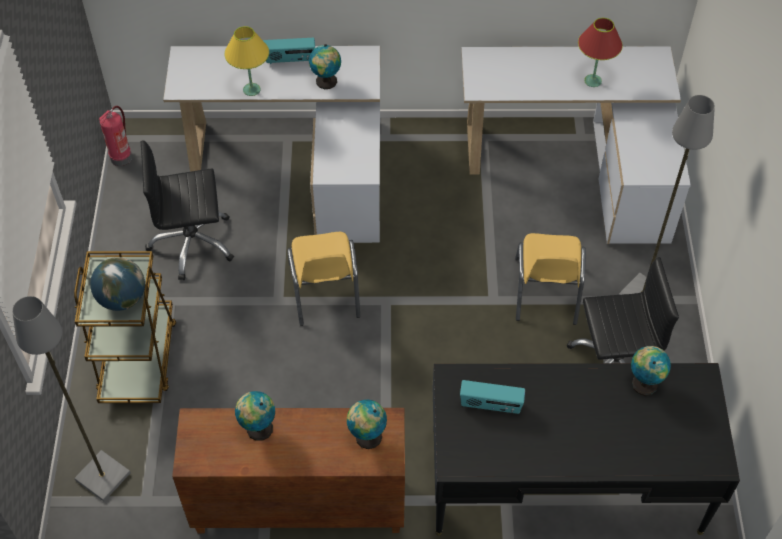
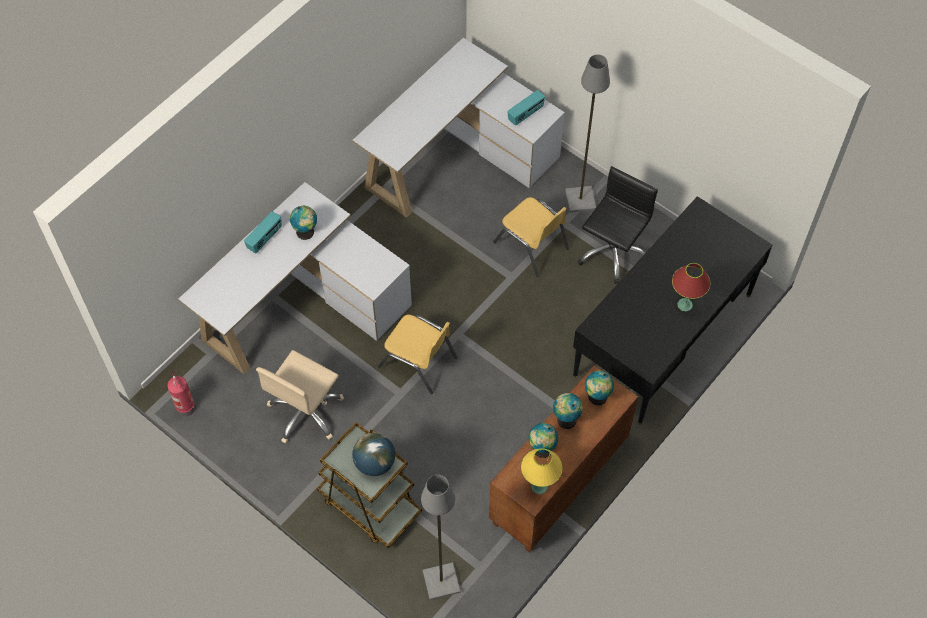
camera: 50 degrees left, 5 degrees up
black office chair [141,140,234,280] -> beige office chair [256,350,344,444]
yellow table lamp [224,26,269,96] -> yellow table lamp moved to [521,448,562,494]
radio [460,380,525,414] -> radio moved to [508,90,545,126]
red table lamp [578,18,623,87] -> red table lamp moved to [672,263,710,311]
globe [631,346,671,396] -> globe moved to [553,393,583,429]

